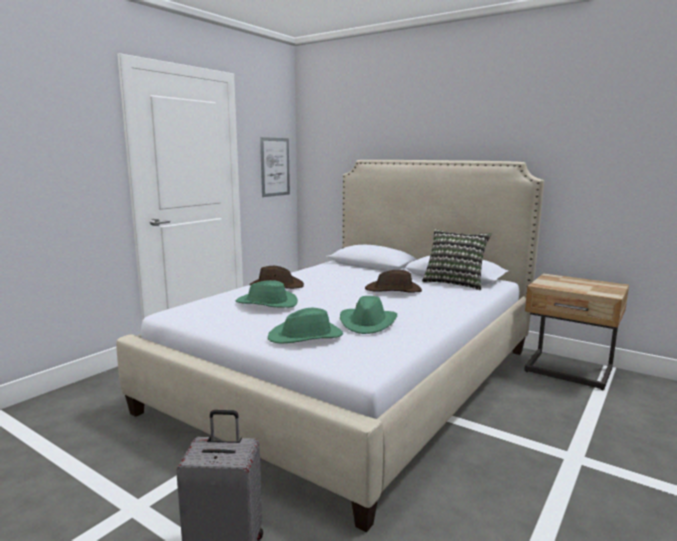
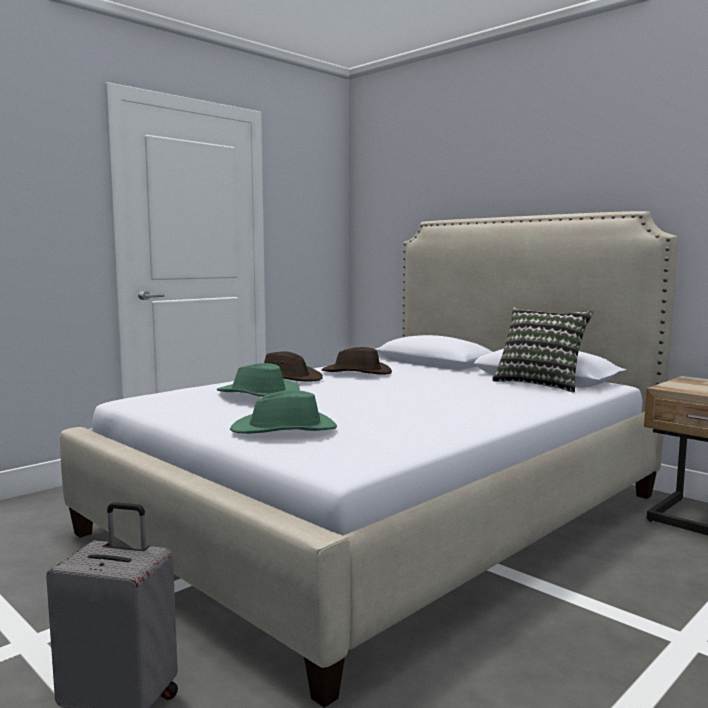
camera: 10 degrees right, 5 degrees down
picture [260,137,290,197] -> none
green hat [340,296,397,334] -> none
brown hat [365,270,422,292] -> brown hat moved to [321,347,392,375]

